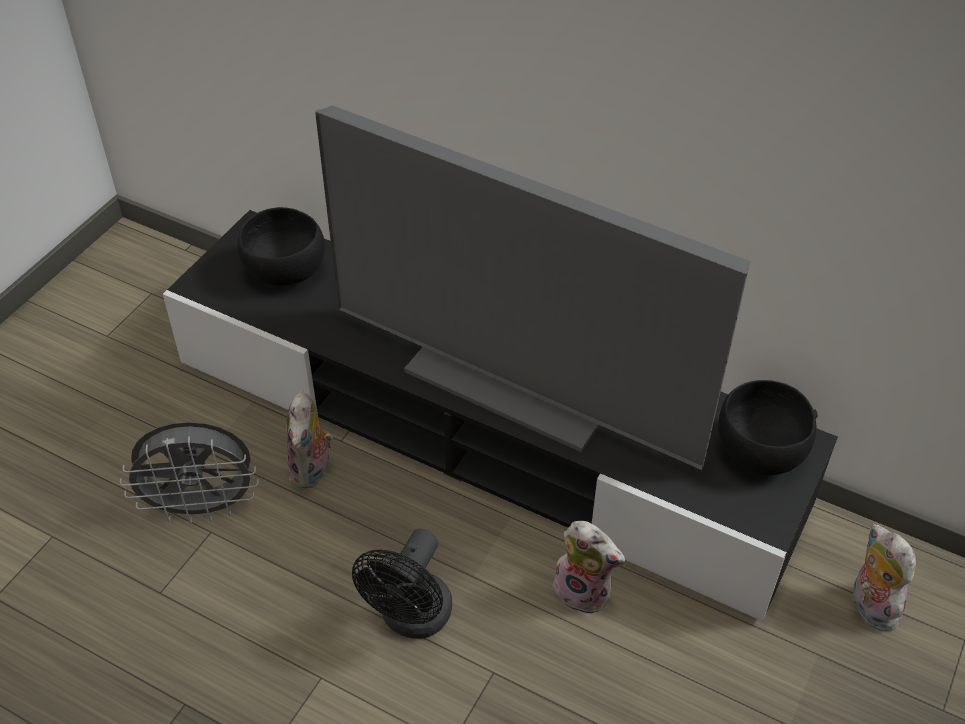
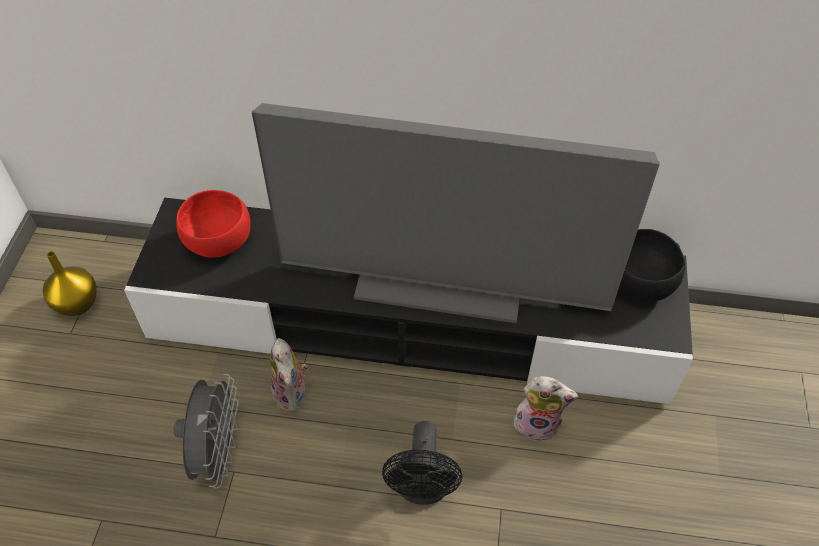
camera: 20 degrees left, 5 degrees up
grey fan [120,422,259,524] -> grey fan turned 60 degrees counterclockwise [173,374,239,489]
black bowl [237,207,325,286] -> red bowl [176,190,251,258]
plush toy [852,524,916,631] -> none
none -> yellow vase [42,251,97,316]

